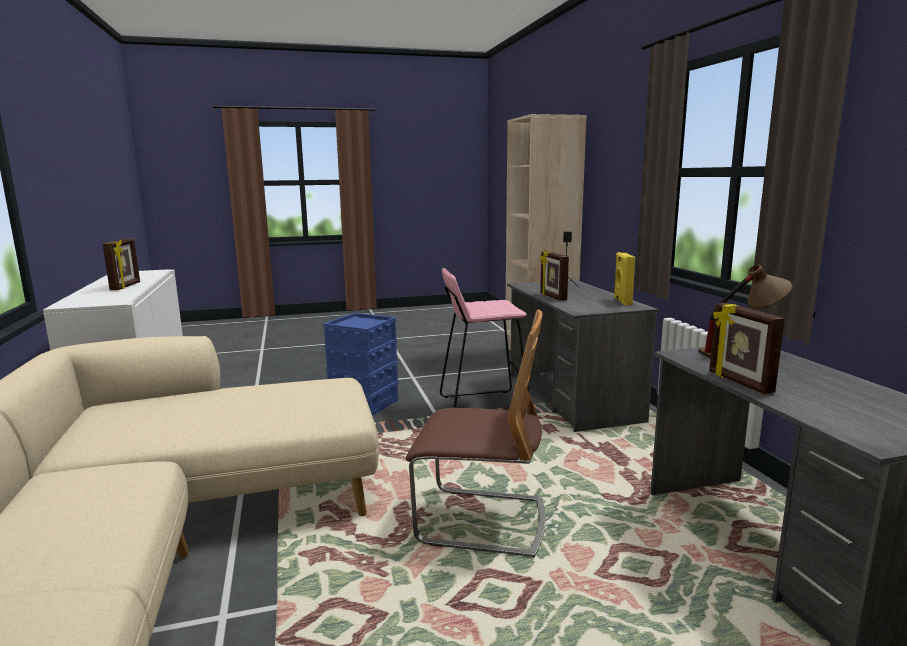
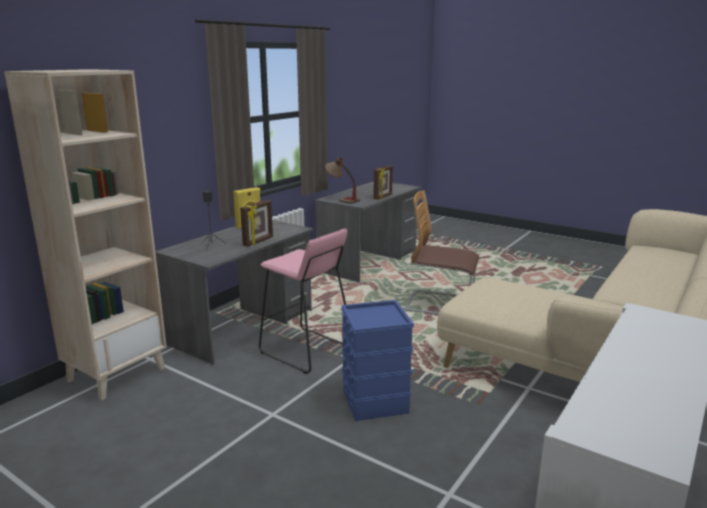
camera: 130 degrees left, 5 degrees up
picture frame [103,239,140,290] -> none
chair [406,310,545,557] -> chair turned 45 degrees counterclockwise [406,191,479,314]

